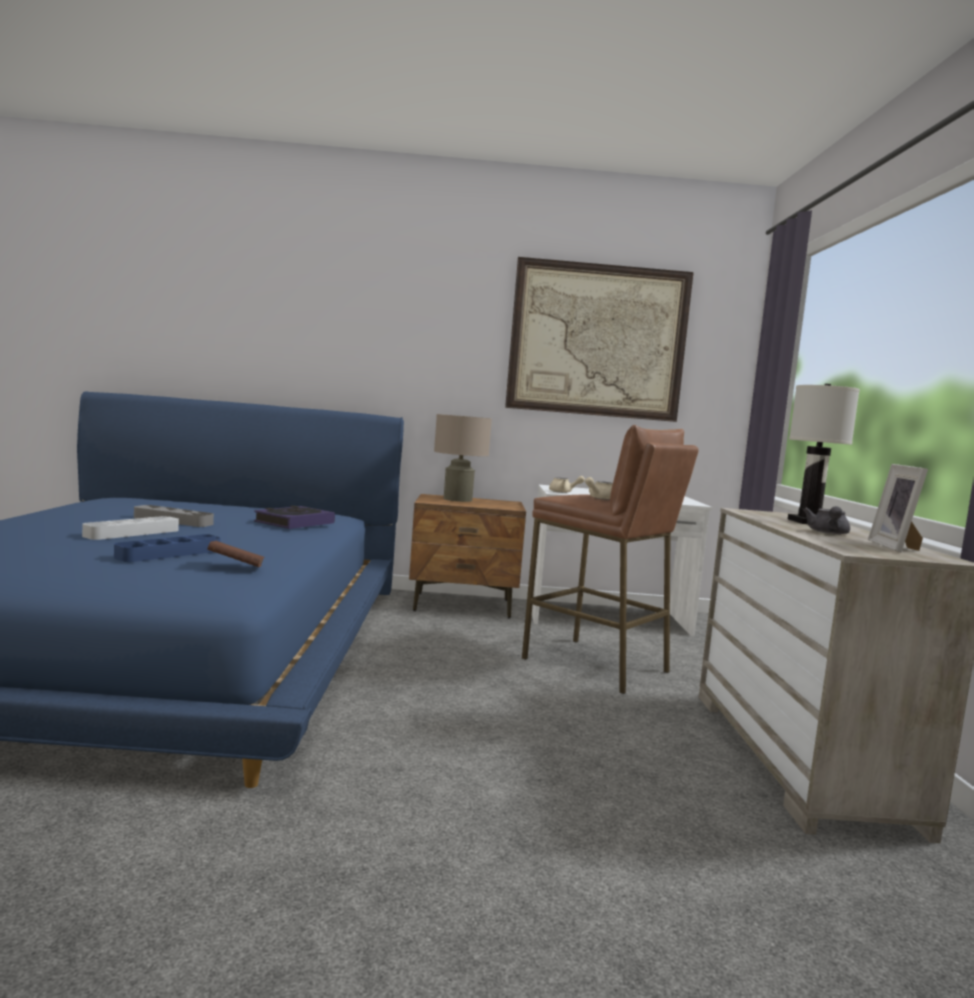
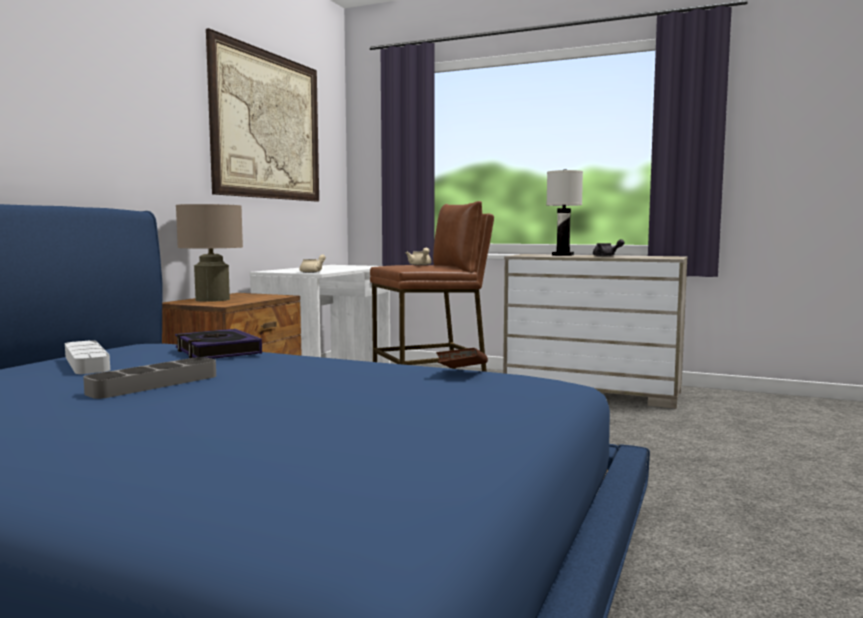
camera: 65 degrees left, 0 degrees up
grey tray [82,516,179,540] -> grey tray moved to [65,341,110,374]
blue tray [114,534,221,562] -> none
picture frame [868,464,928,552] -> none

